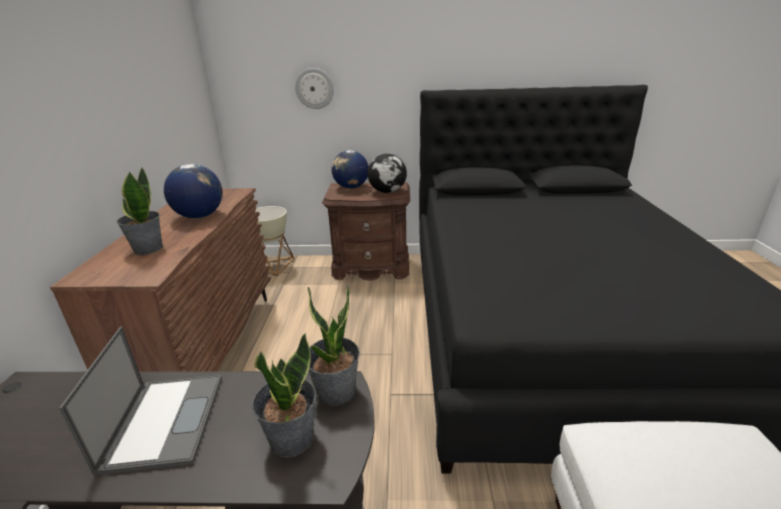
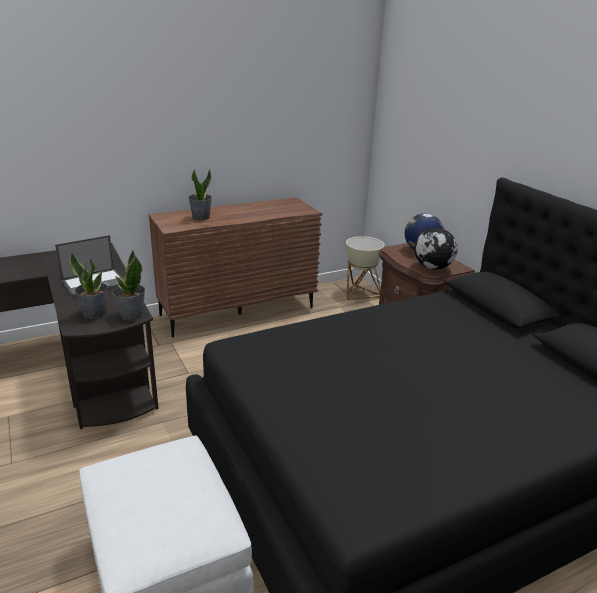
camera: 60 degrees right, 0 degrees up
globe [164,164,223,218] -> none
wall clock [295,68,334,109] -> none

